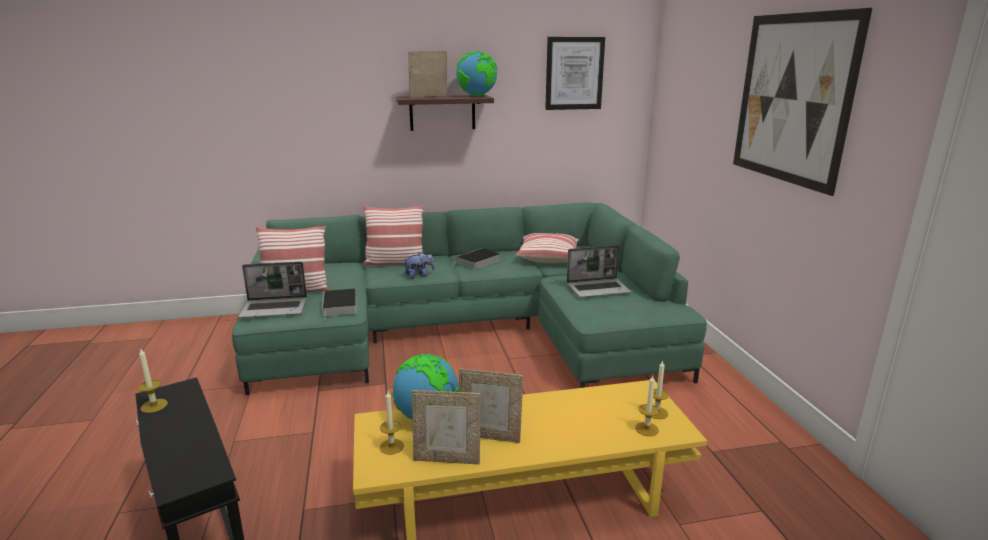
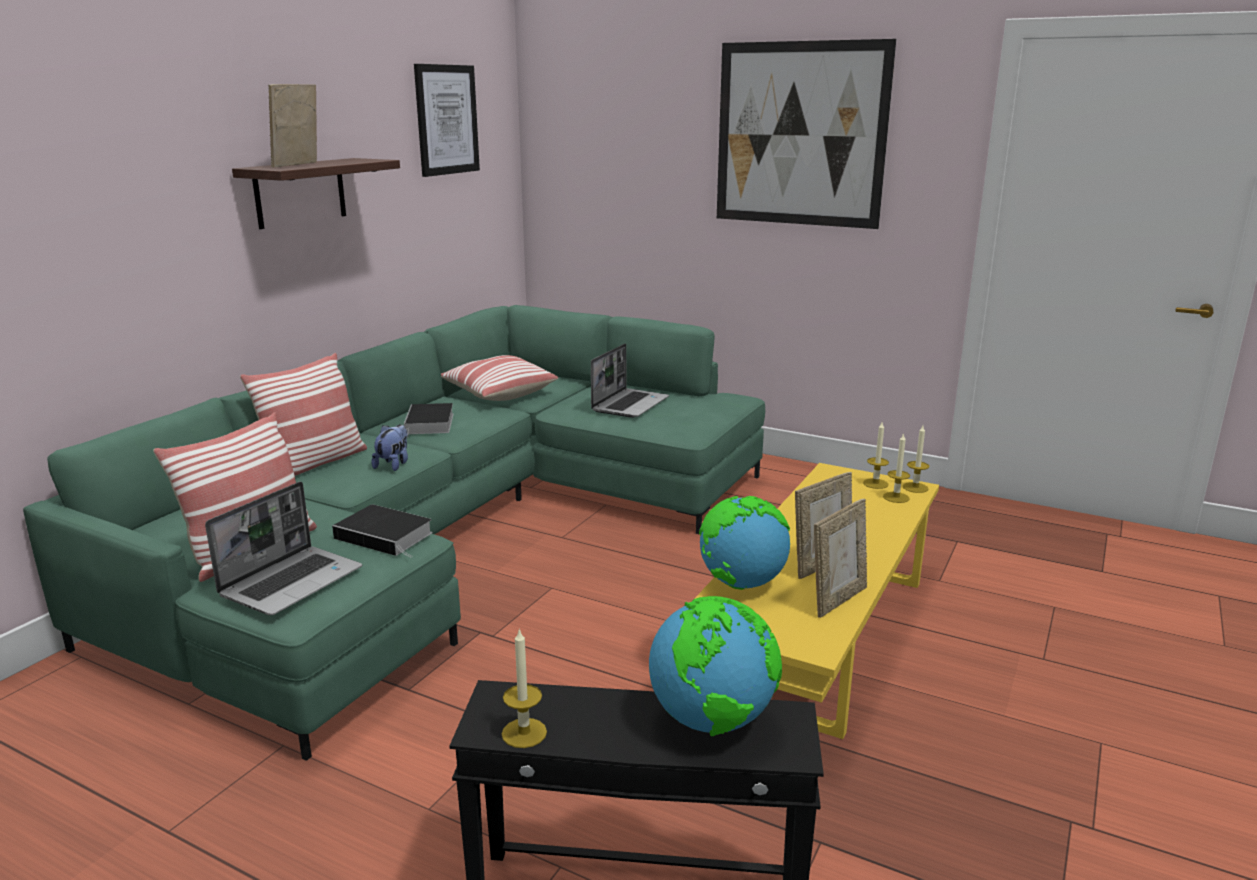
camera: 50 degrees left, 0 degrees up
candle [380,391,404,455] -> candle moved to [903,426,929,493]
globe [456,51,497,96] -> globe moved to [649,596,782,736]

